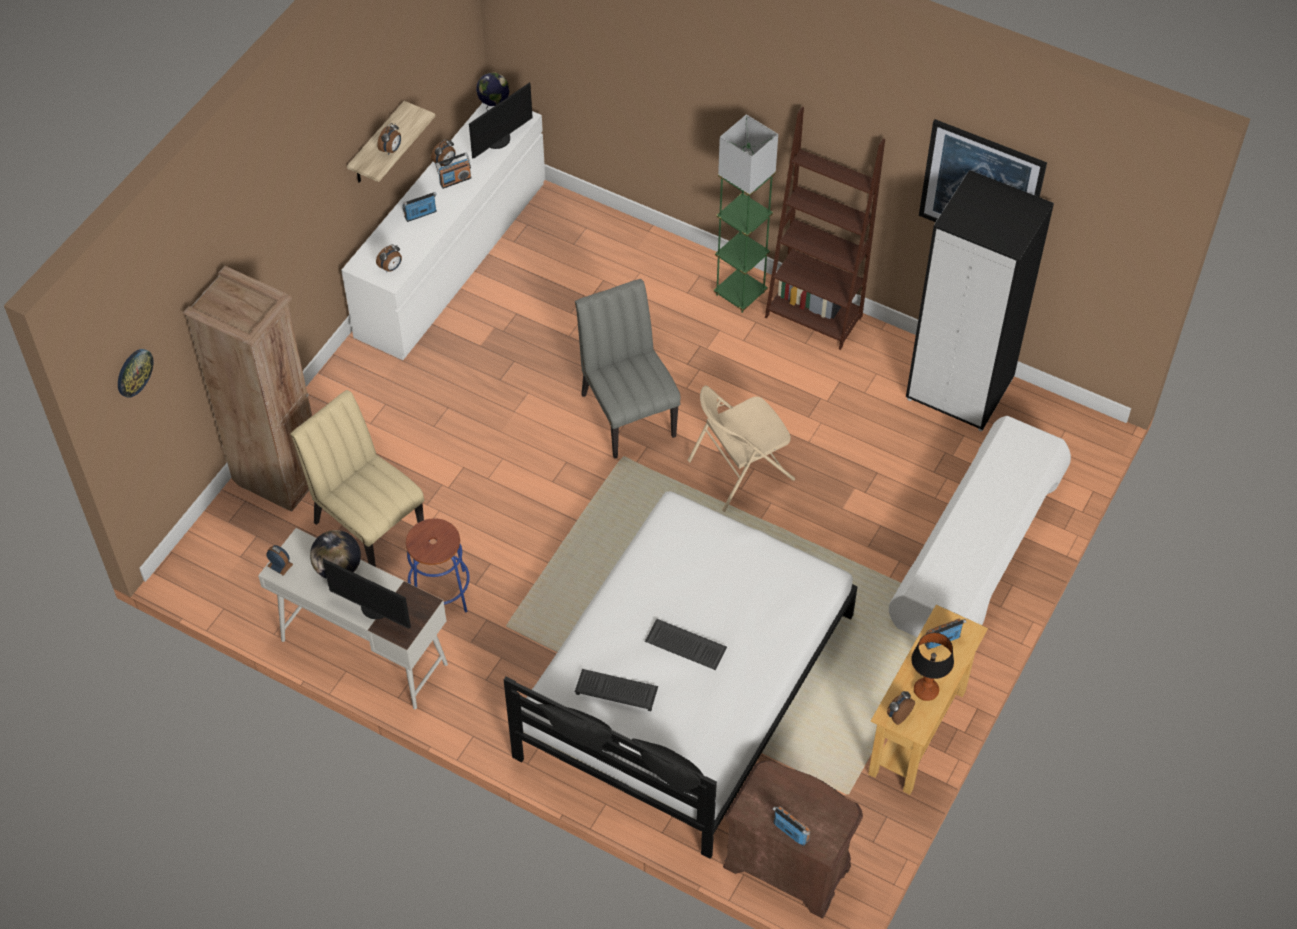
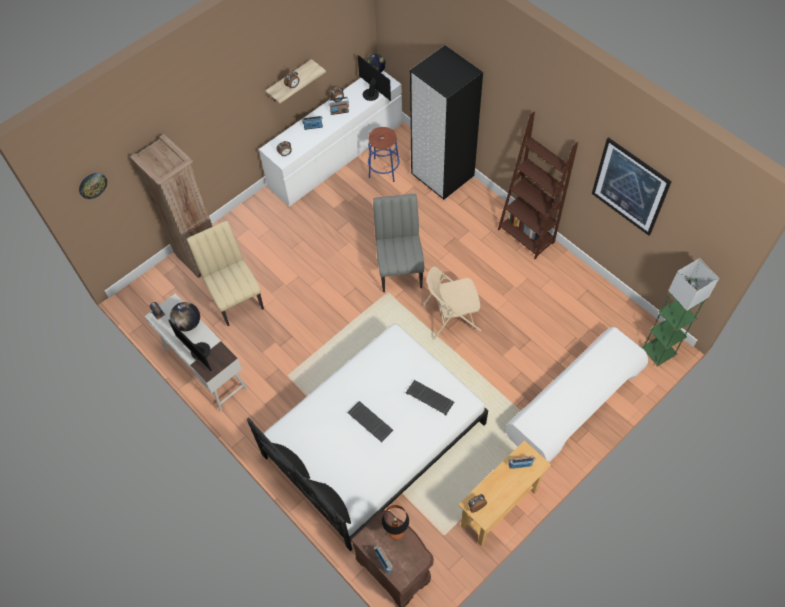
camera: 20 degrees right, 5 degrees up
blue stool [406,518,470,613] -> blue stool moved to [368,127,400,182]
monitor [469,82,533,158] -> monitor turned 105 degrees counterclockwise [358,55,391,101]
keyboard [575,669,658,711] -> keyboard moved to [406,380,454,415]
green floor lamp [714,114,778,313] -> green floor lamp moved to [641,258,719,366]
wardrobe [906,170,1054,431] -> wardrobe moved to [410,45,483,201]
table lamp [911,632,954,701] -> table lamp moved to [382,505,409,540]

